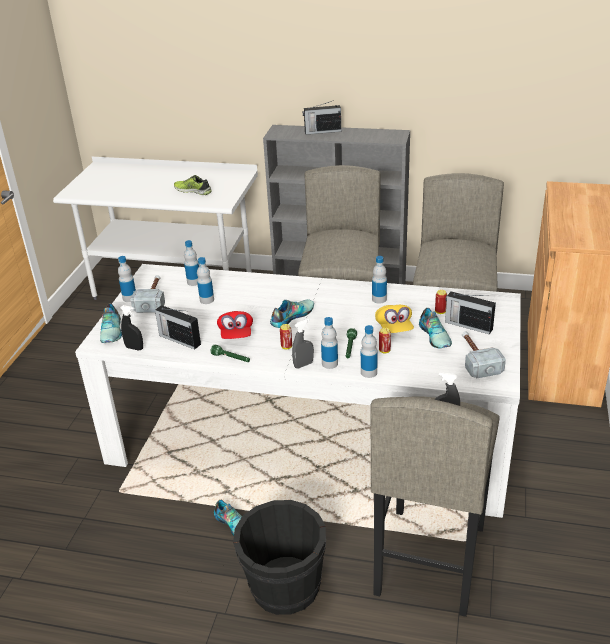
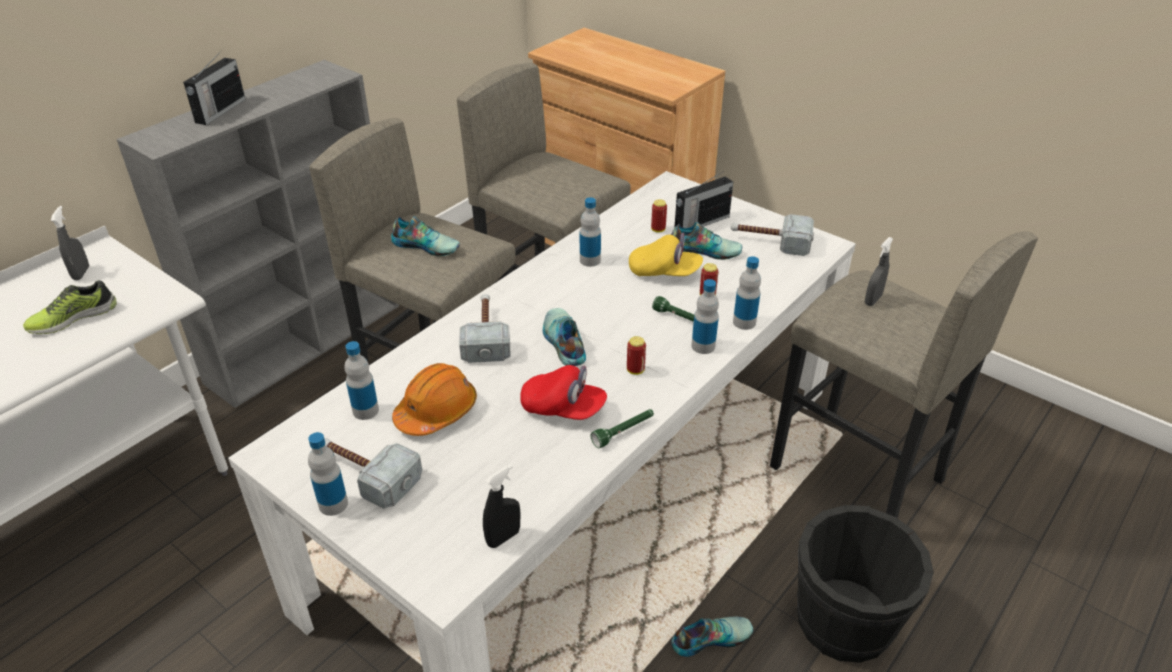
camera: 65 degrees left, 5 degrees up
shoe [100,304,122,343] -> shoe moved to [391,216,460,256]
radio [155,305,201,350] -> none
bottle [197,257,214,304] -> orange hard hat [392,363,477,436]
grey spray bottle [292,319,314,368] -> grey spray bottle moved to [51,206,89,280]
none -> hammer [459,294,511,363]

